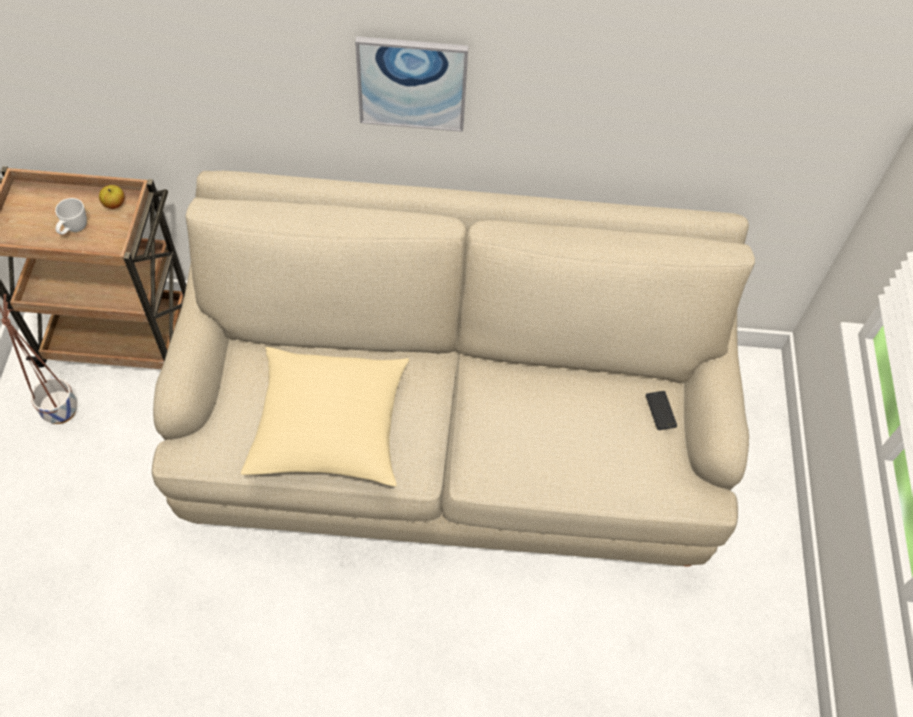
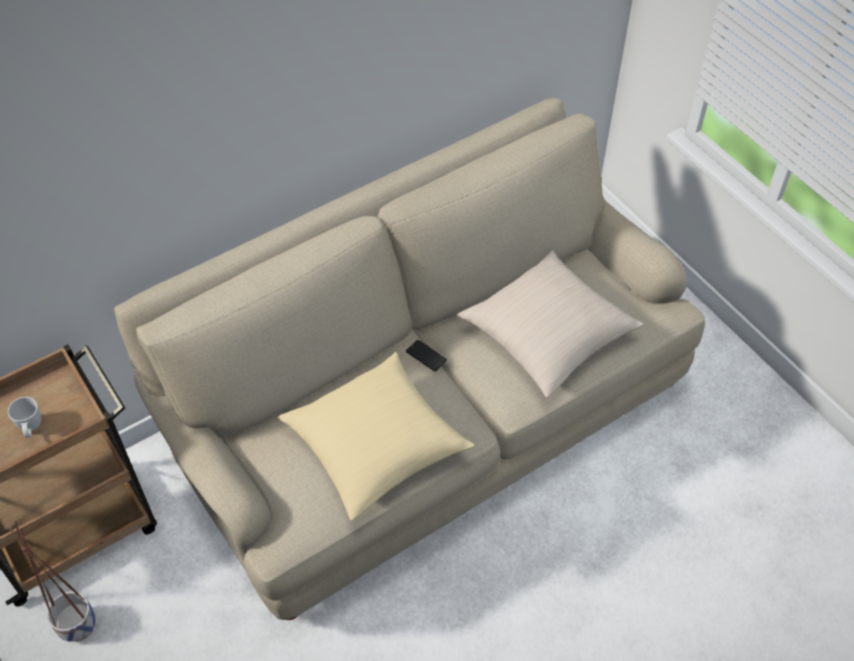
camera: 35 degrees left, 5 degrees down
apple [99,185,125,209] -> none
picture [355,36,468,132] -> none
phone [646,391,677,430] -> phone moved to [406,340,447,372]
none -> beige pillow [457,250,644,398]

